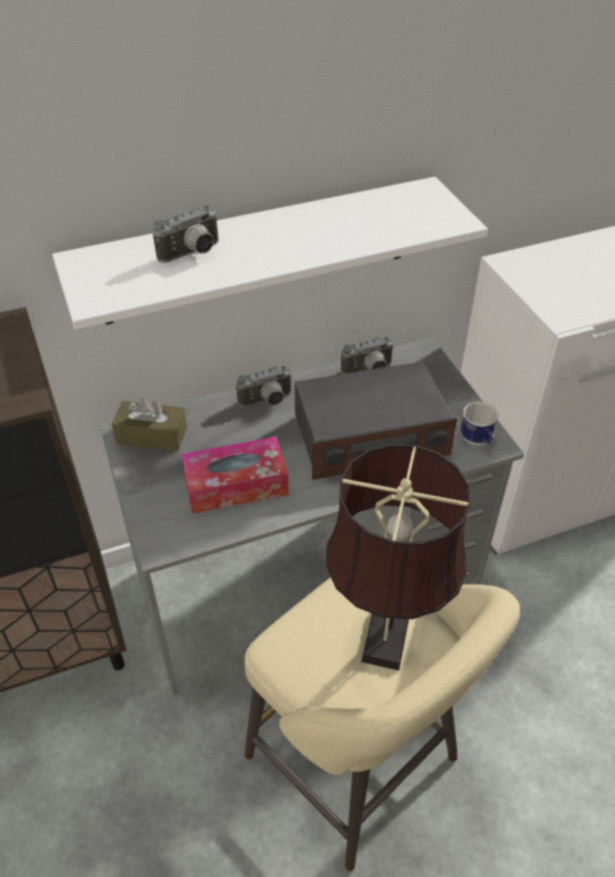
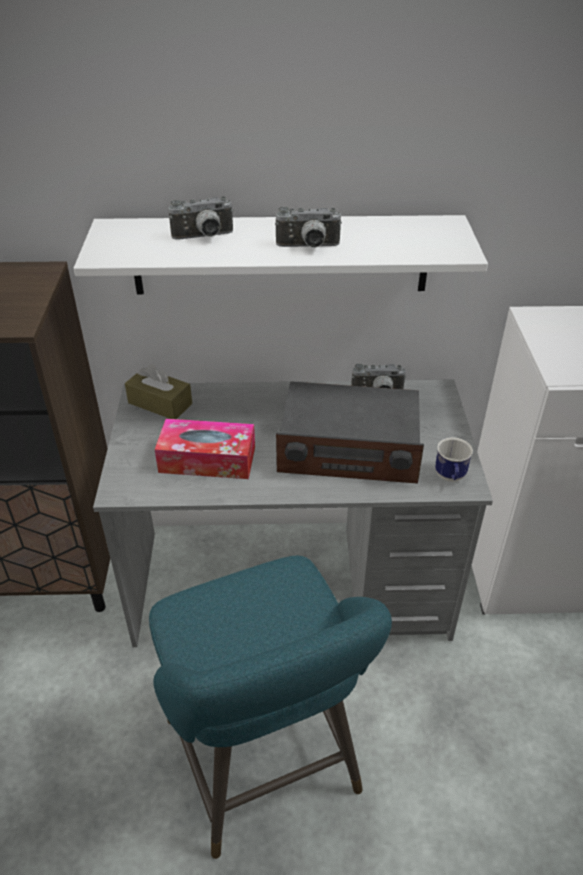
camera: 20 degrees right, 5 degrees down
camera [236,366,293,407] -> camera moved to [275,207,342,248]
beige stool [245,577,520,871] -> turquoise stool [149,555,392,859]
brown table lamp [326,444,471,671] -> none

